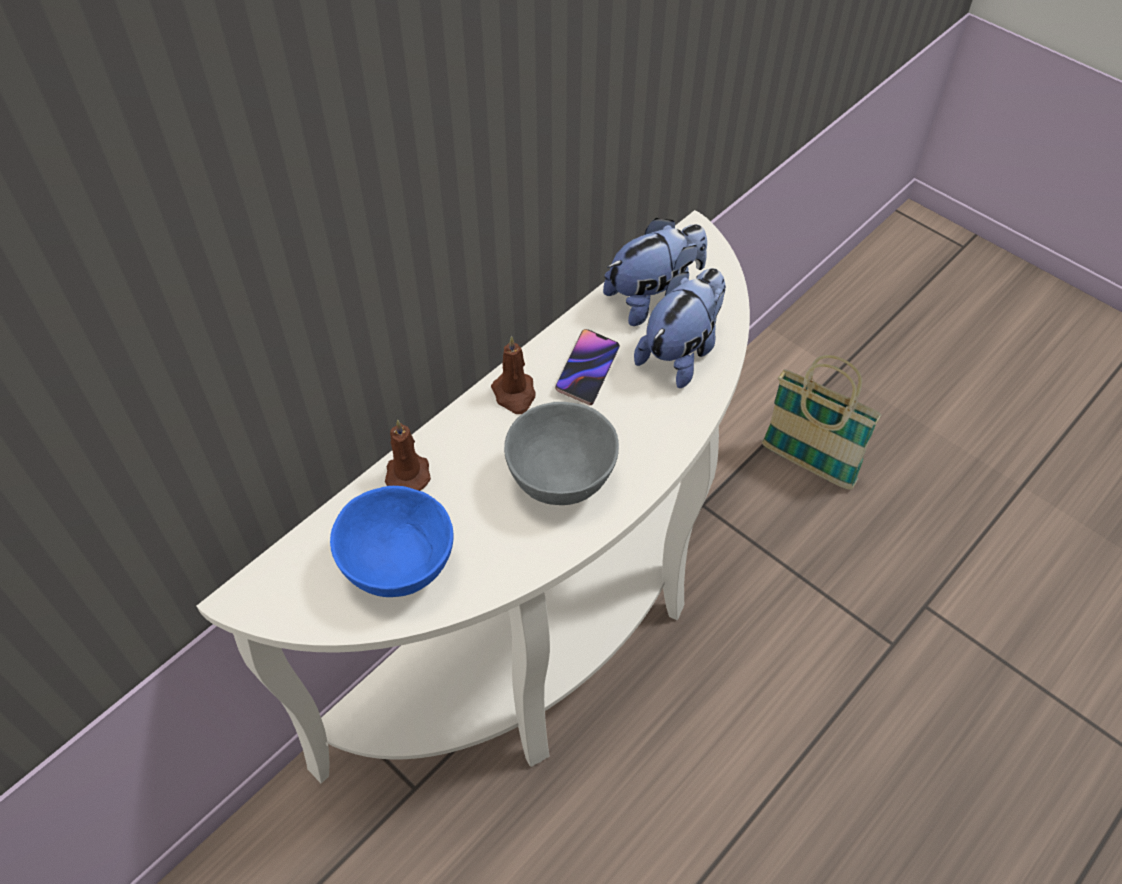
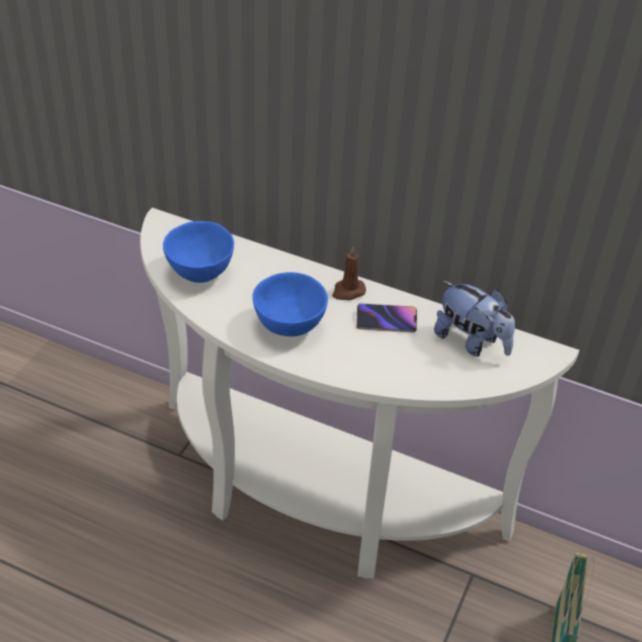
camera: 70 degrees right, 10 degrees down
brown candle [385,420,431,491] -> none
grey bowl [504,402,619,505] -> blue bowl [253,272,328,337]
plush toy [634,268,726,388] -> none

